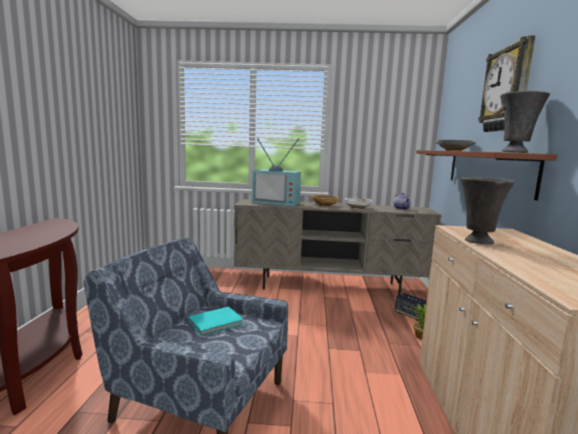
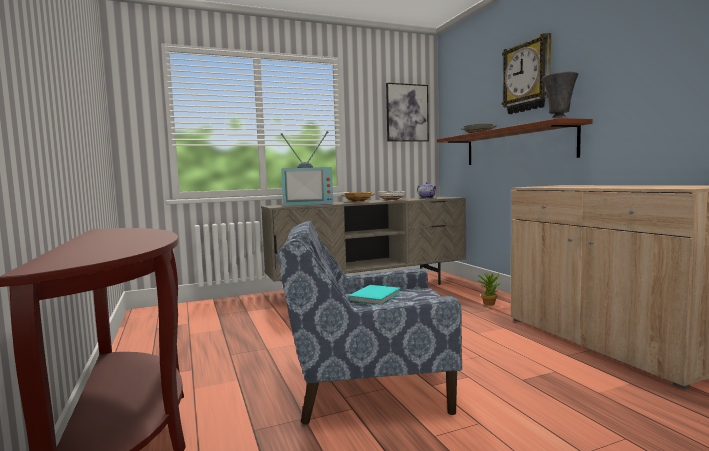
camera: 25 degrees left, 5 degrees down
speaker [395,293,427,321] -> none
grey vase [461,177,515,244] -> none
none -> picture [386,83,429,142]

